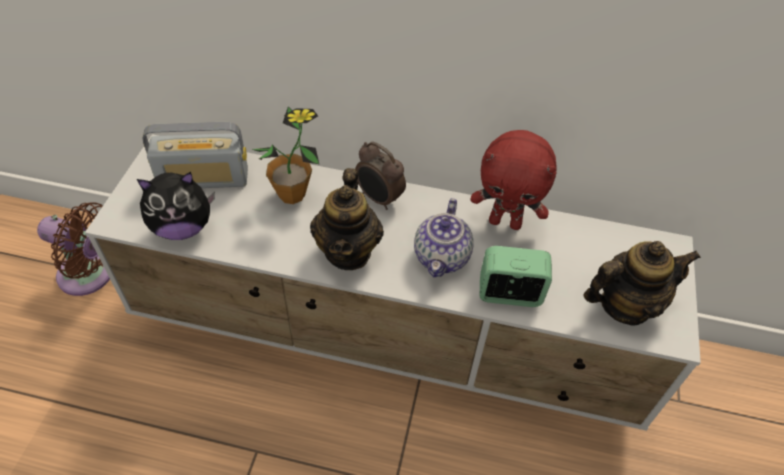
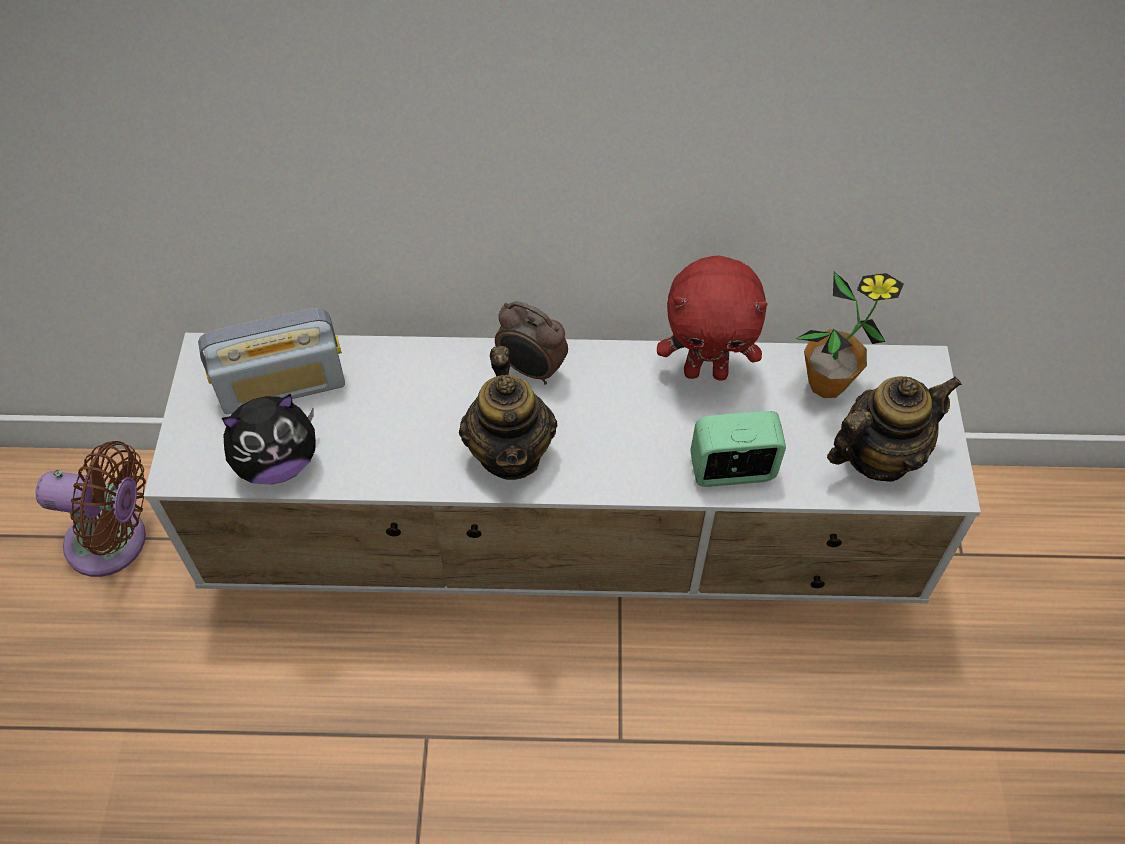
camera: 10 degrees left, 5 degrees up
potted plant [251,107,319,204] -> potted plant moved to [796,272,904,398]
teapot [414,198,474,277] -> none

